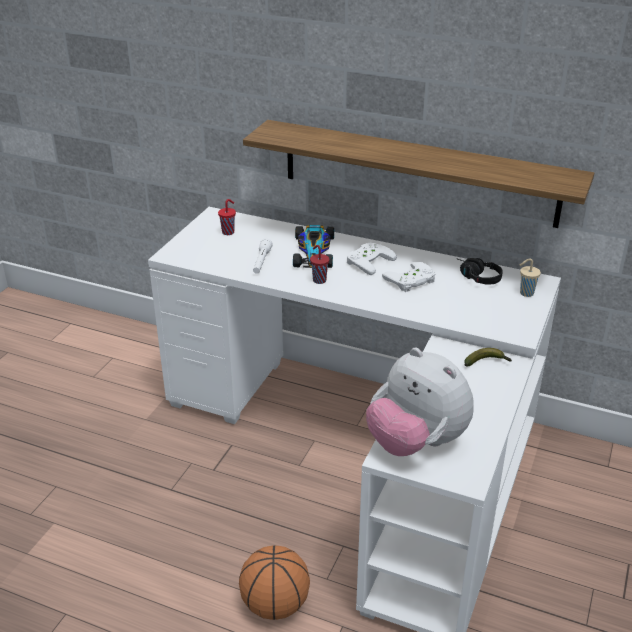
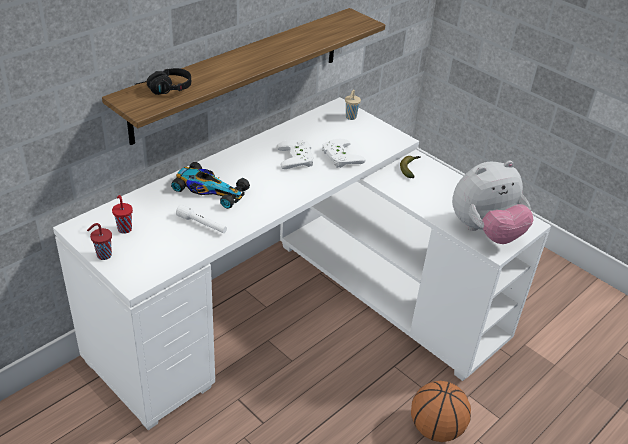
camera: 70 degrees left, 5 degrees up
red cup [310,245,329,284] -> red cup moved to [87,223,112,260]
white game controller [347,242,397,275] -> white game controller moved to [322,139,366,168]
black headphones [458,258,503,285] -> black headphones moved to [136,68,191,95]

